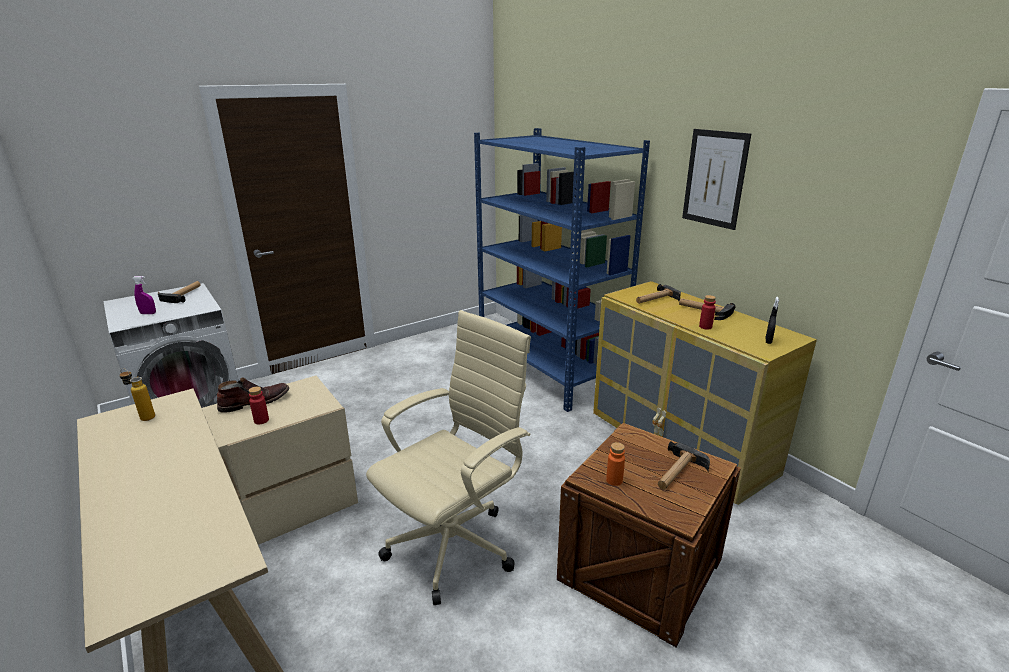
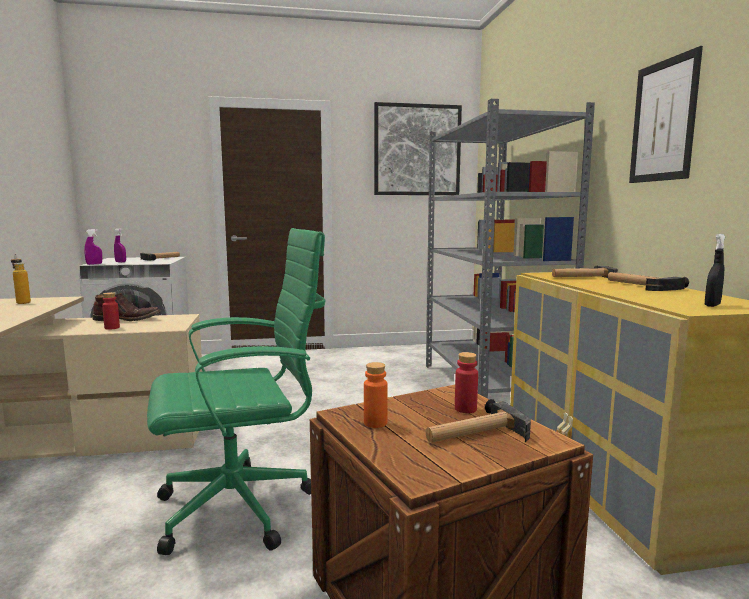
camera: 25 degrees right, 15 degrees down
beige office chair [366,310,531,605] -> green office chair [147,228,326,555]
blue bookcase [474,128,650,412] -> grey bookcase [426,99,595,398]
red bottle [699,295,716,329] -> red bottle moved to [455,352,478,413]
none -> purple spray bottle [84,229,102,265]
none -> picture [374,102,462,195]

